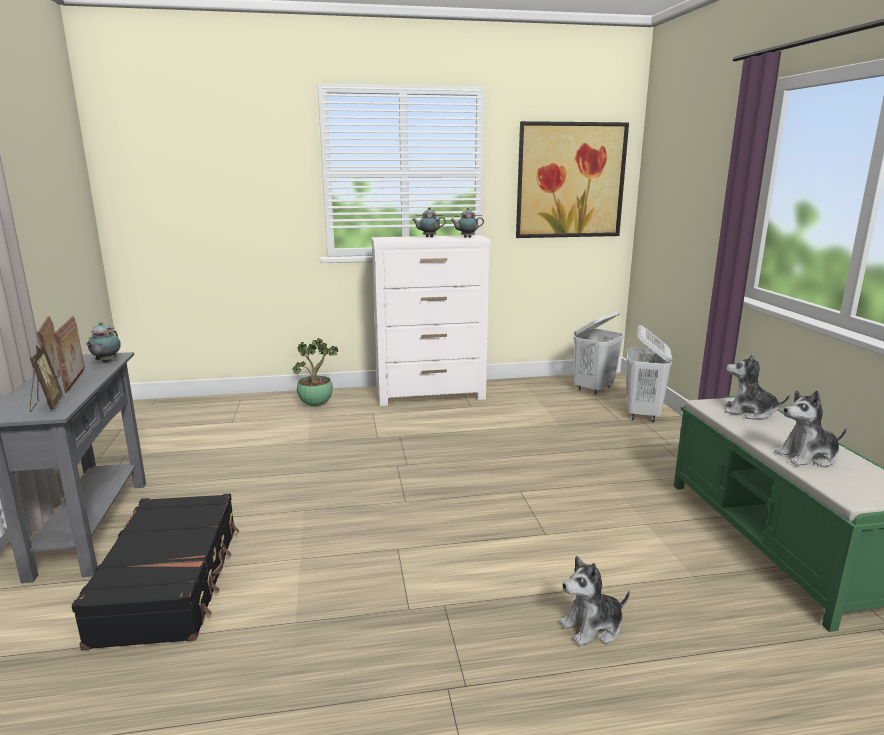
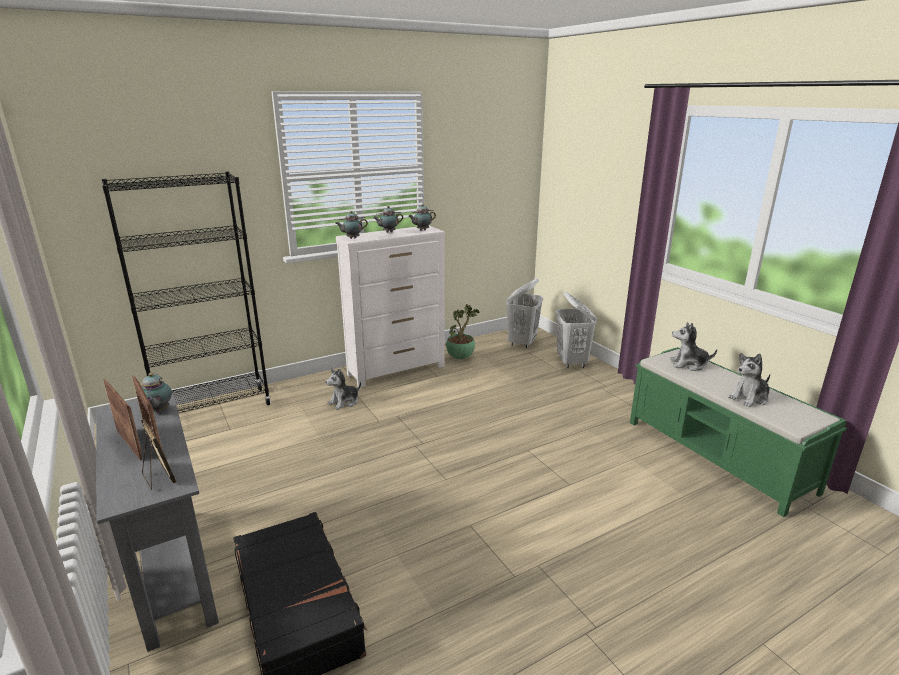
camera: 20 degrees left, 5 degrees up
potted plant [292,338,338,406] -> potted plant moved to [446,304,479,359]
picture [516,121,629,238] -> none
plush toy [559,556,630,646] -> plush toy moved to [325,369,361,410]
none -> black bookcase [102,172,271,413]
none -> teapot [335,211,368,239]

